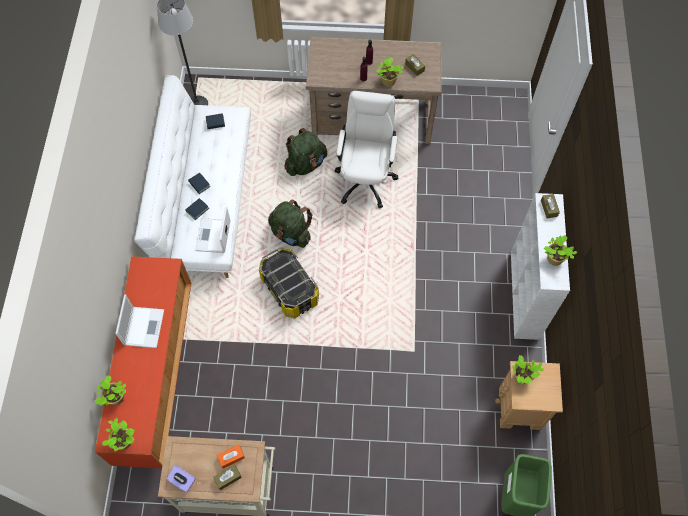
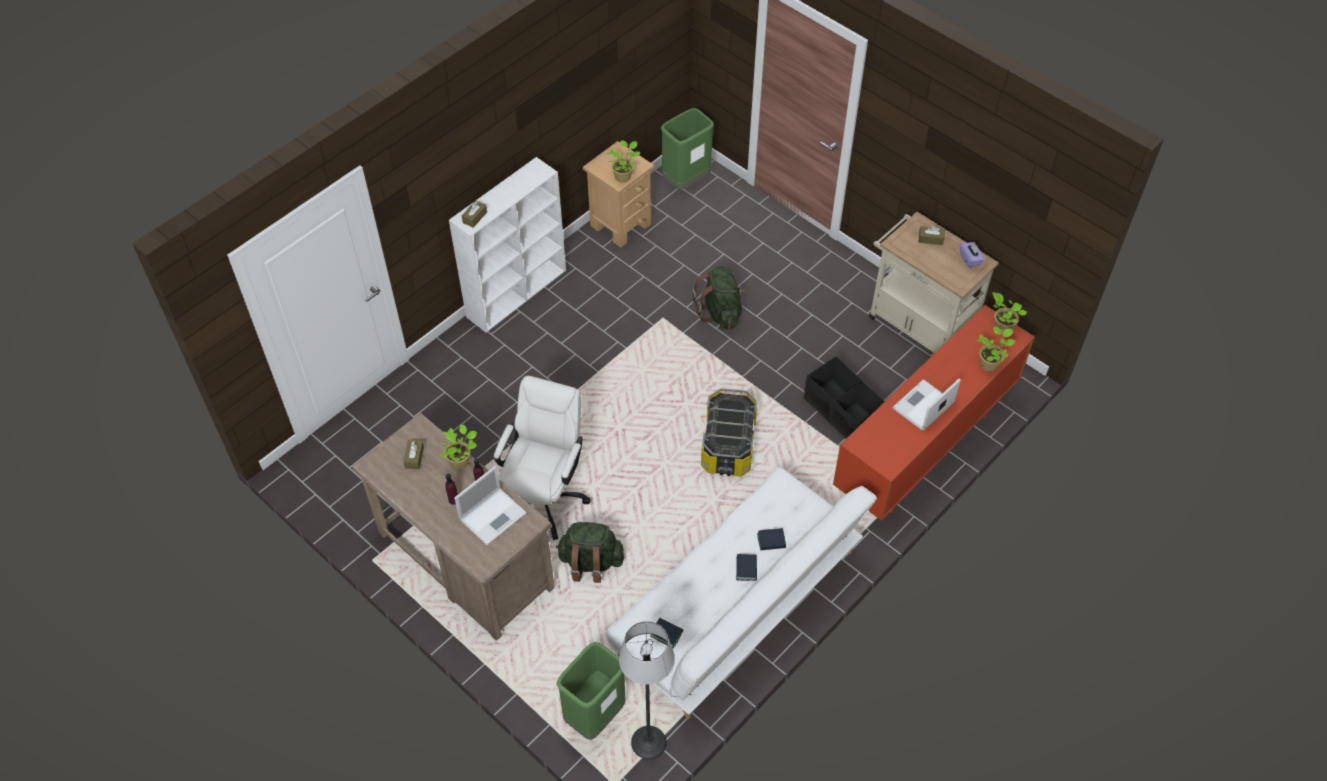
camera: 140 degrees left, 10 degrees down
laptop [195,206,231,253] -> laptop moved to [454,466,527,545]
orange tissue box [217,445,245,468] -> none
green backpack [268,199,313,248] -> green backpack moved to [692,266,745,330]
white office chair [335,91,398,209] -> white office chair turned 150 degrees clockwise [494,376,591,540]
potted plant [544,235,577,266] -> none
none -> green trash can [556,642,626,740]
none -> black storage box [804,356,885,439]

